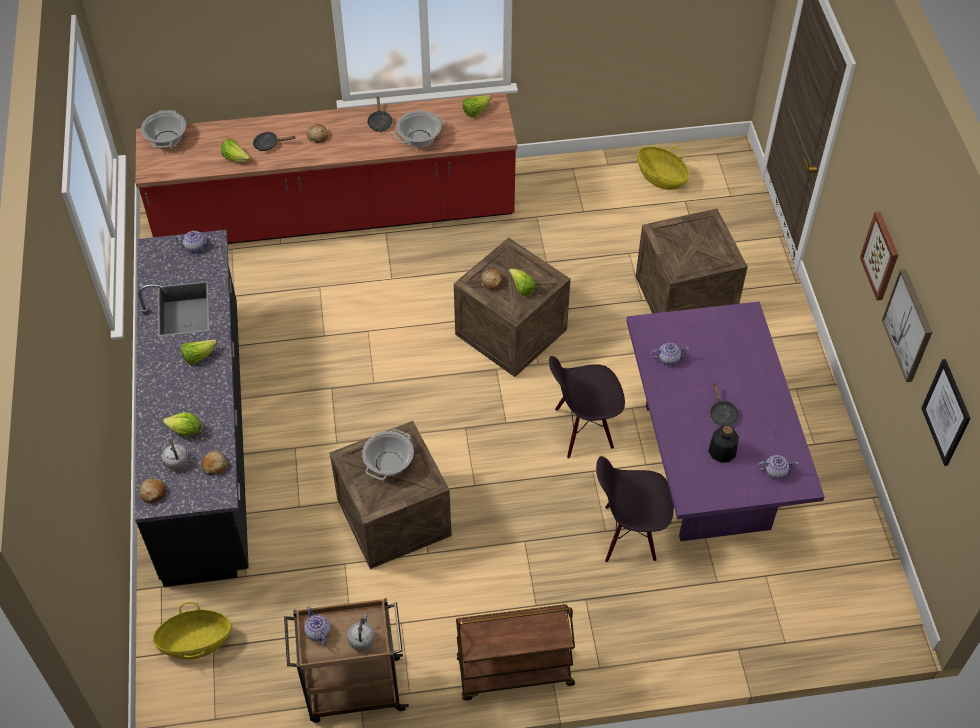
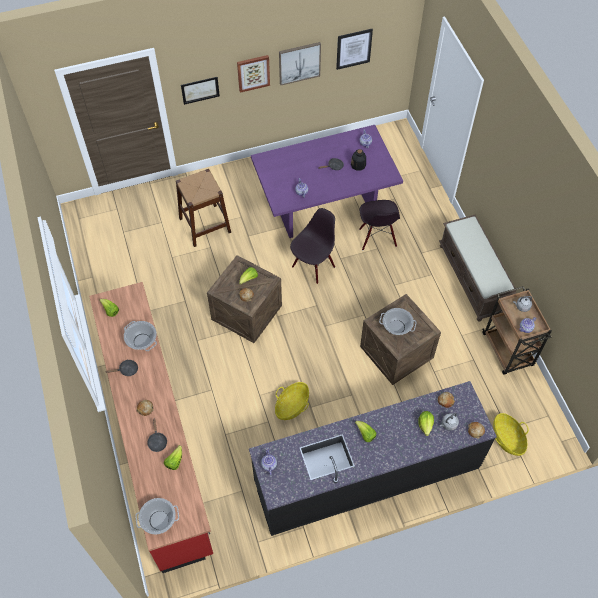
camera: 100 degrees left, 5 degrees up
brown cart [456,604,575,701] -> brown bench [439,215,516,321]
black chair [549,356,625,459] -> black chair turned 120 degrees counterclockwise [290,208,335,284]
crate [636,209,748,314] -> brown stool [176,169,231,247]
basket [637,146,689,190] -> basket moved to [275,382,309,420]
none -> picture [181,77,220,105]

